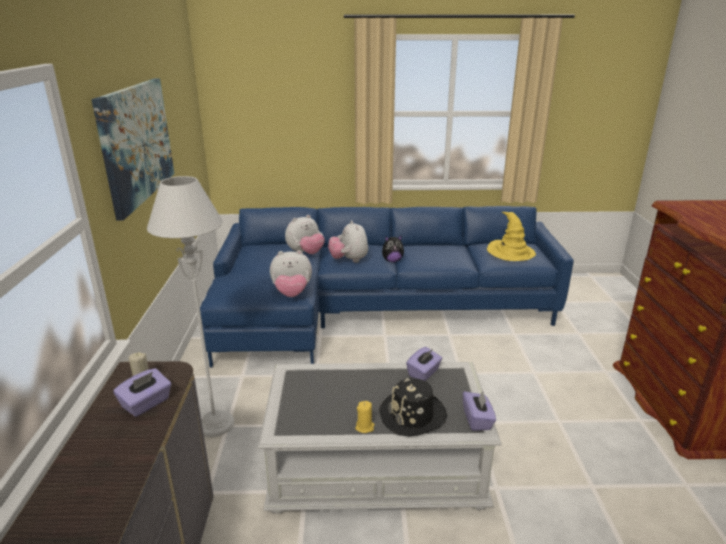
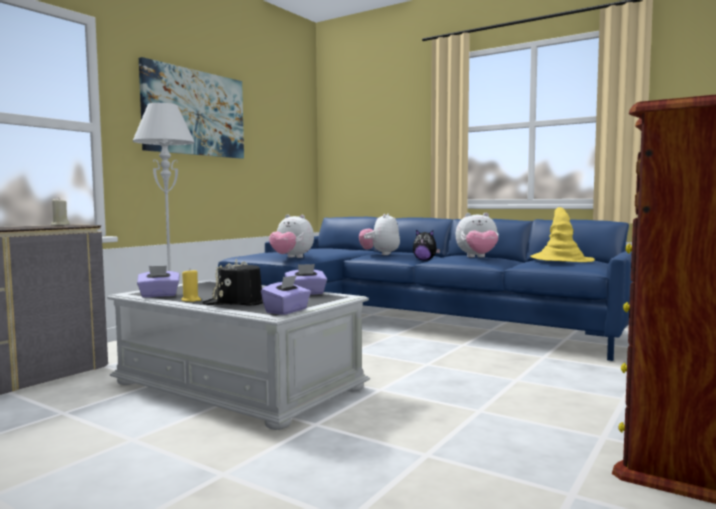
camera: 35 degrees right, 20 degrees down
purple tissue box [113,368,172,417] -> purple tissue box moved to [137,265,180,298]
plush toy [285,215,325,254] -> plush toy moved to [455,213,499,257]

